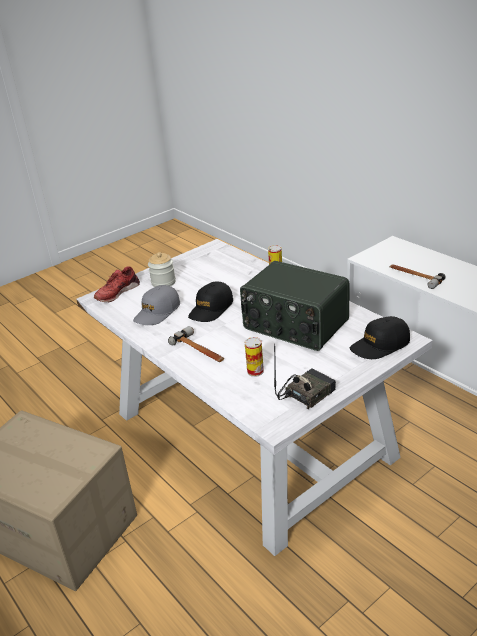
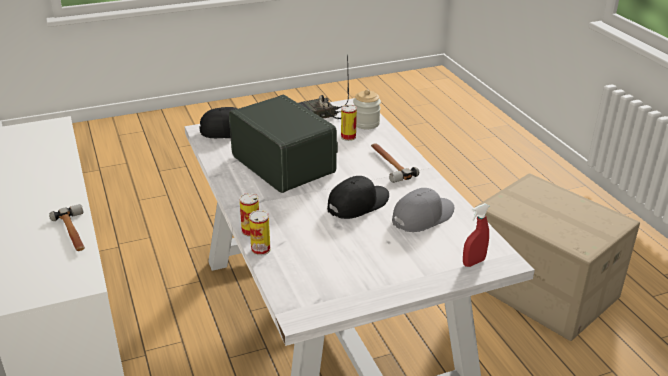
camera: 165 degrees left, 0 degrees up
red shoe [94,266,140,302] -> red spray bottle [463,203,489,267]
jar [148,252,176,287] -> jar moved to [353,89,381,129]
none -> can [249,210,270,256]

